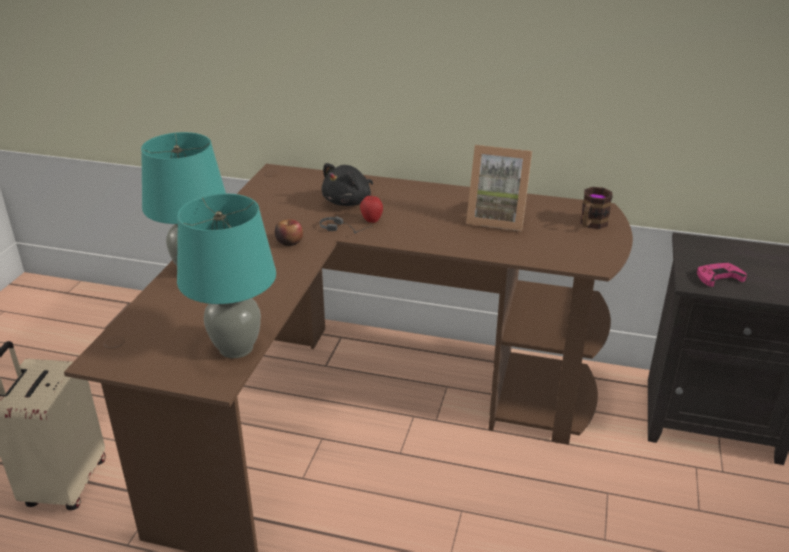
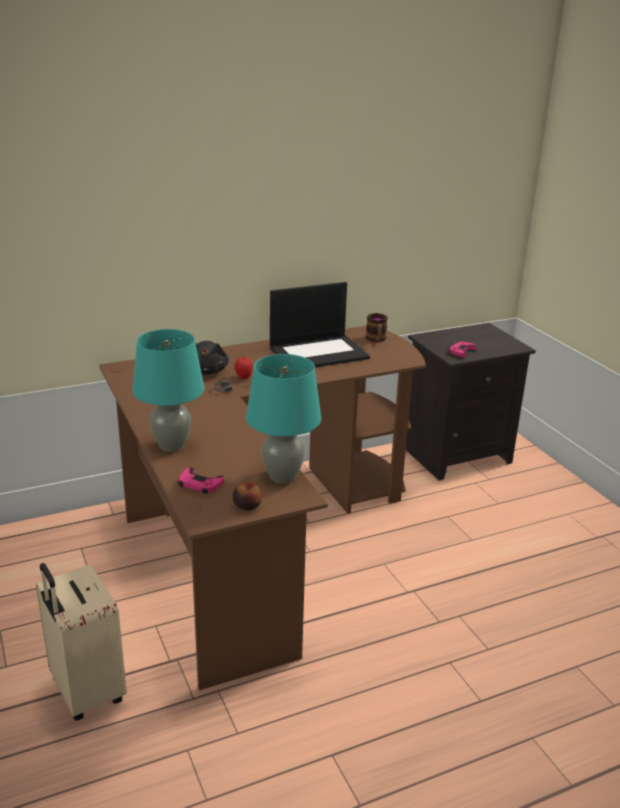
camera: 40 degrees left, 5 degrees down
apple [275,219,303,246] -> apple moved to [233,483,262,510]
picture frame [466,145,532,231] -> laptop [270,282,370,367]
none -> pink game controller [178,467,224,494]

